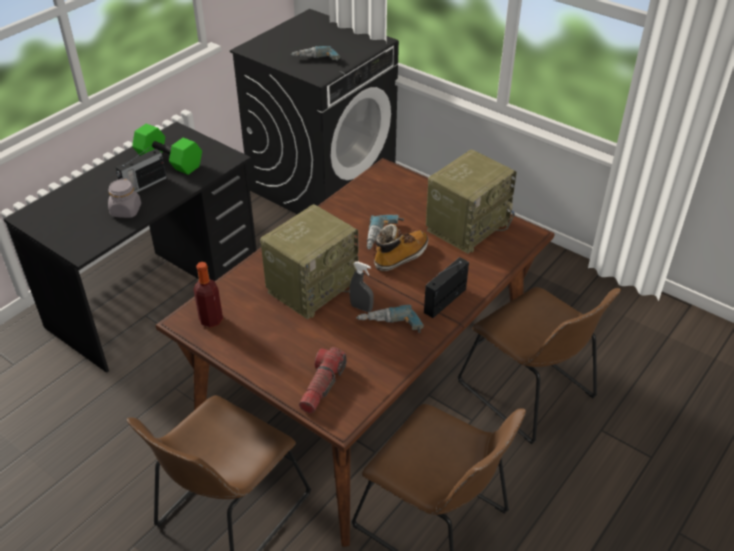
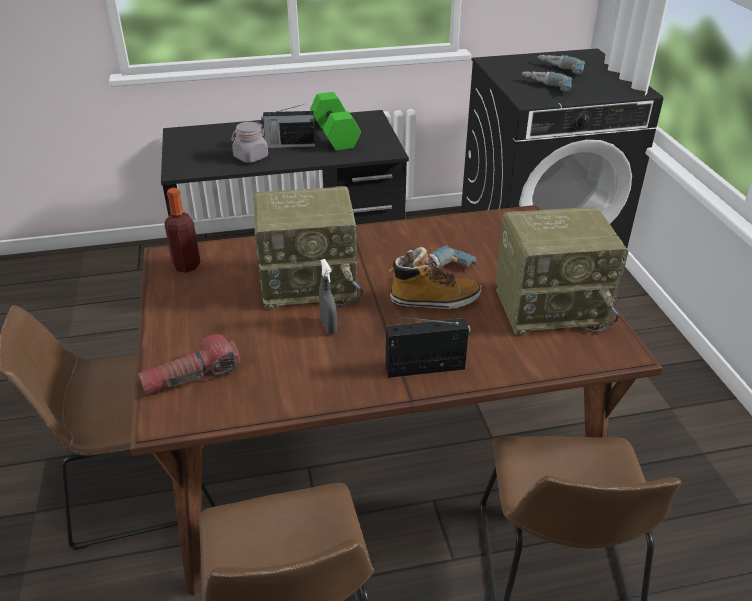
camera: 40 degrees right, 5 degrees down
power drill [356,305,424,333] -> power drill moved to [537,55,585,74]

